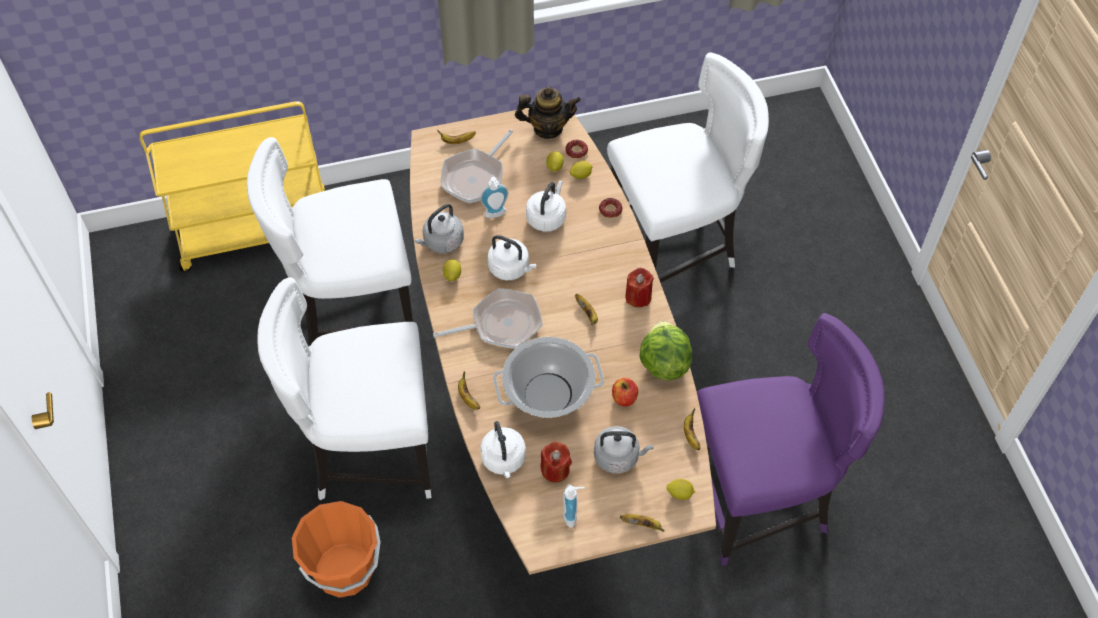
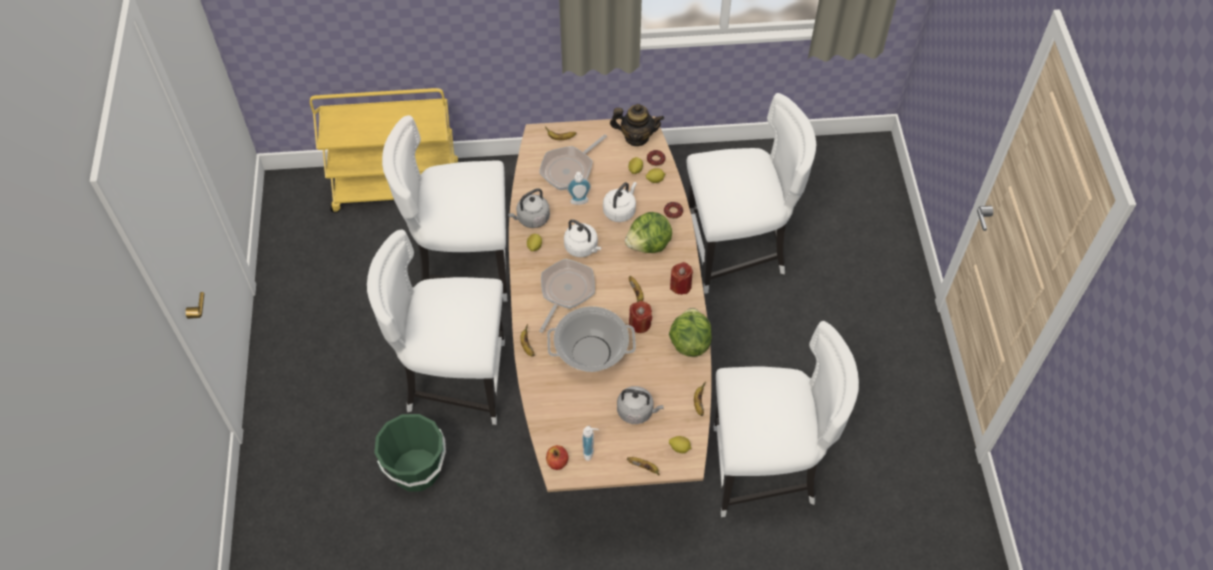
camera: 10 degrees right, 0 degrees up
orange bucket [292,501,380,598] -> green bucket [374,414,446,492]
frying pan [433,288,543,349] -> frying pan turned 60 degrees counterclockwise [539,259,595,333]
white kettle [480,421,526,478] -> none
red candle [540,442,572,482] -> red candle moved to [629,301,652,333]
apple [612,378,638,406] -> apple moved to [546,445,568,470]
purple chair [697,313,885,566] -> white chair [714,321,859,517]
none -> lettuce [625,212,672,253]

